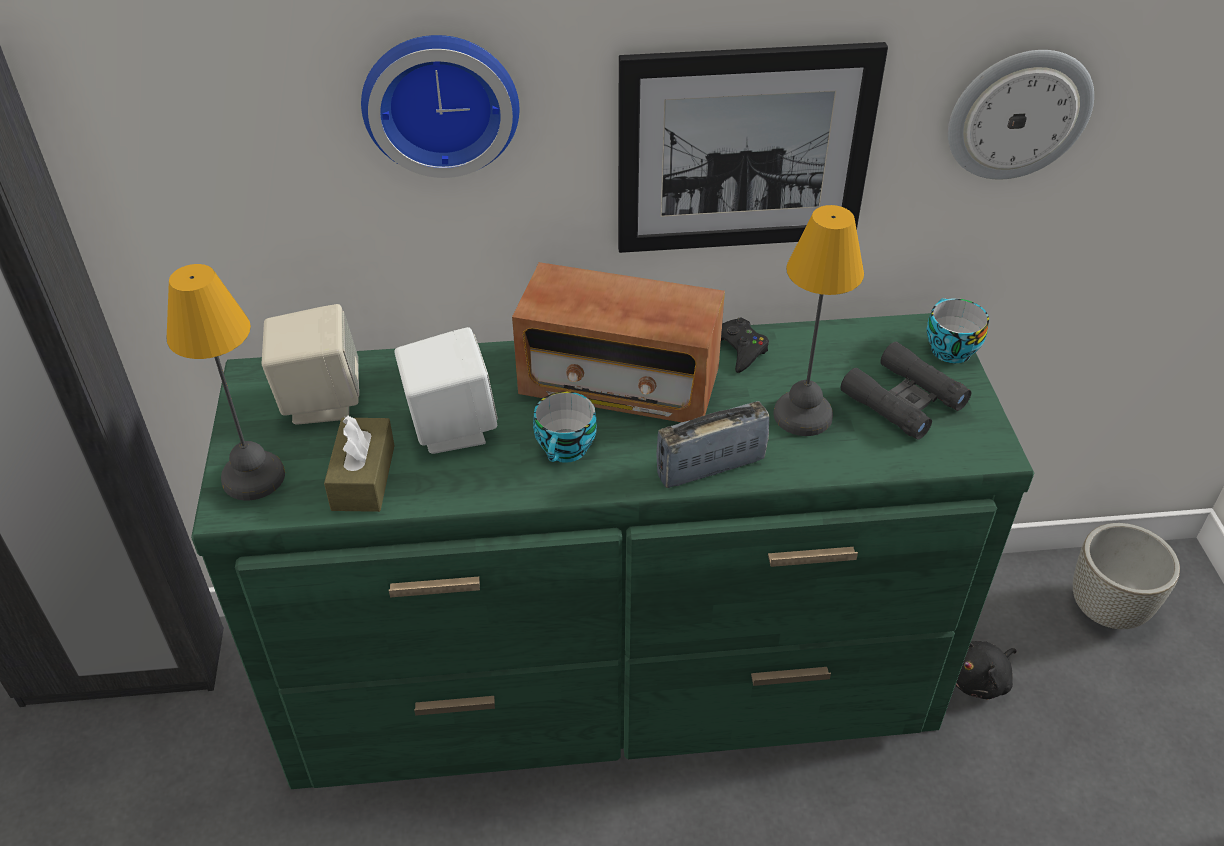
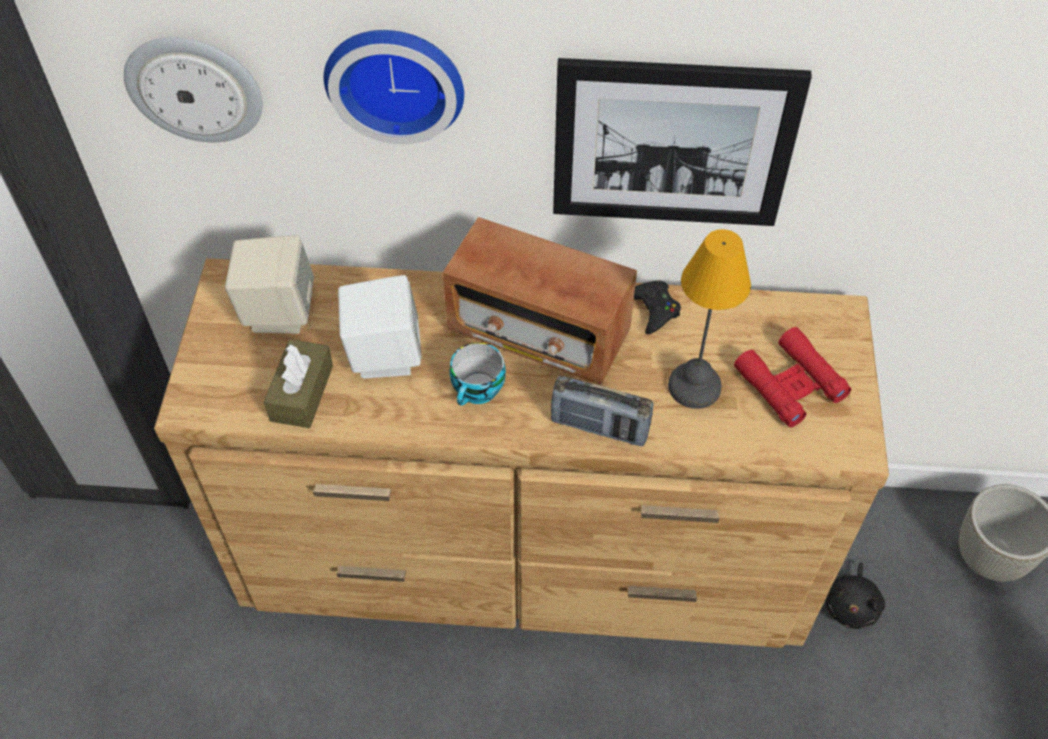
camera: 10 degrees right, 10 degrees up
table lamp [167,264,285,500] -> none
green dresser [191,313,1034,789] -> brown dresser [154,258,889,648]
radio [656,401,769,488] -> radio turned 150 degrees counterclockwise [551,376,654,446]
black binoculars [840,342,971,440] -> red binoculars [734,327,851,427]
cup [927,298,989,363] -> none
wall clock [948,50,1094,179] -> wall clock moved to [124,37,263,142]
black plush toy [956,641,1017,699] -> black plush toy turned 45 degrees counterclockwise [825,563,885,629]

